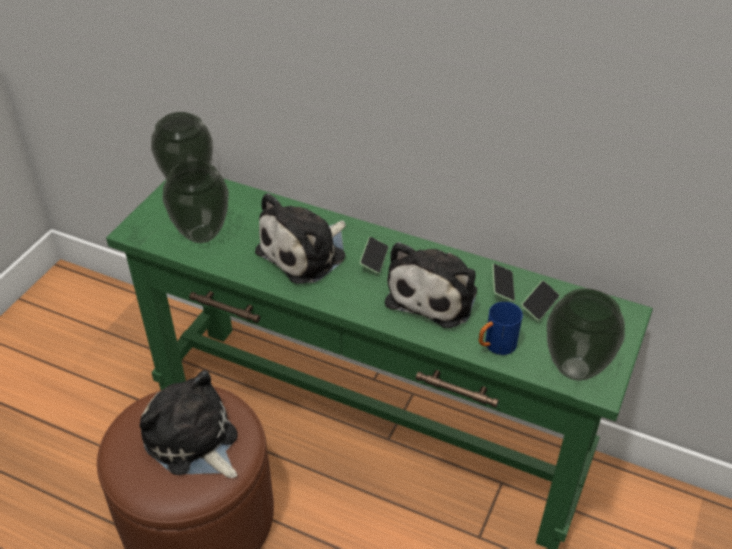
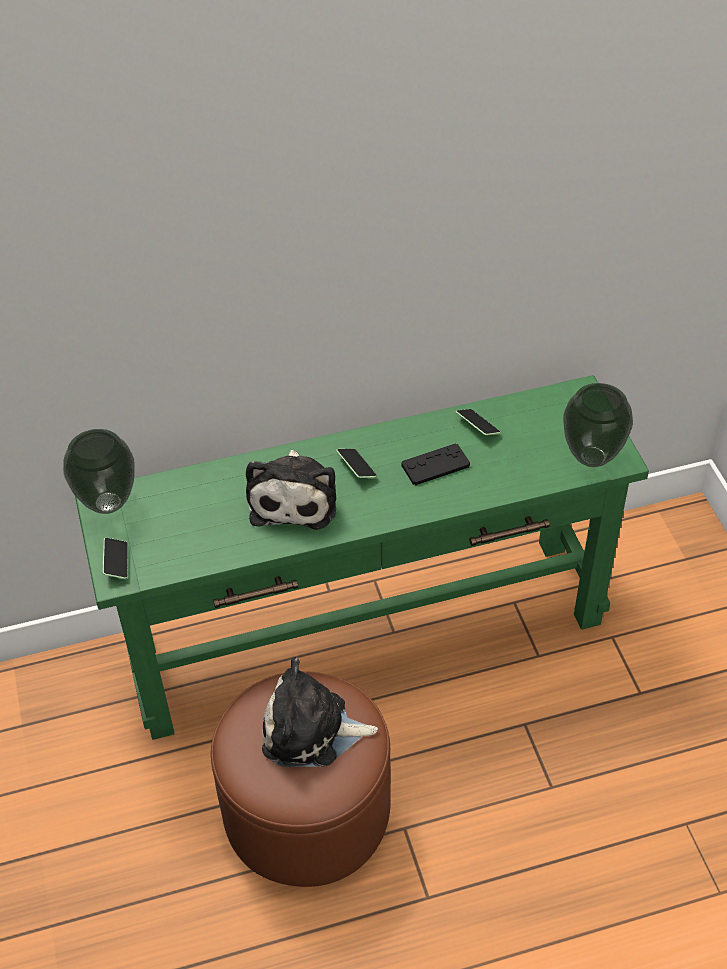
camera: 40 degrees left, 5 degrees up
vase [163,161,229,243] -> none
plush toy [385,242,477,328] -> black game controller [401,443,470,485]
blue mug [479,302,523,355] -> none
phone [521,280,560,321] -> phone moved to [103,537,128,579]

